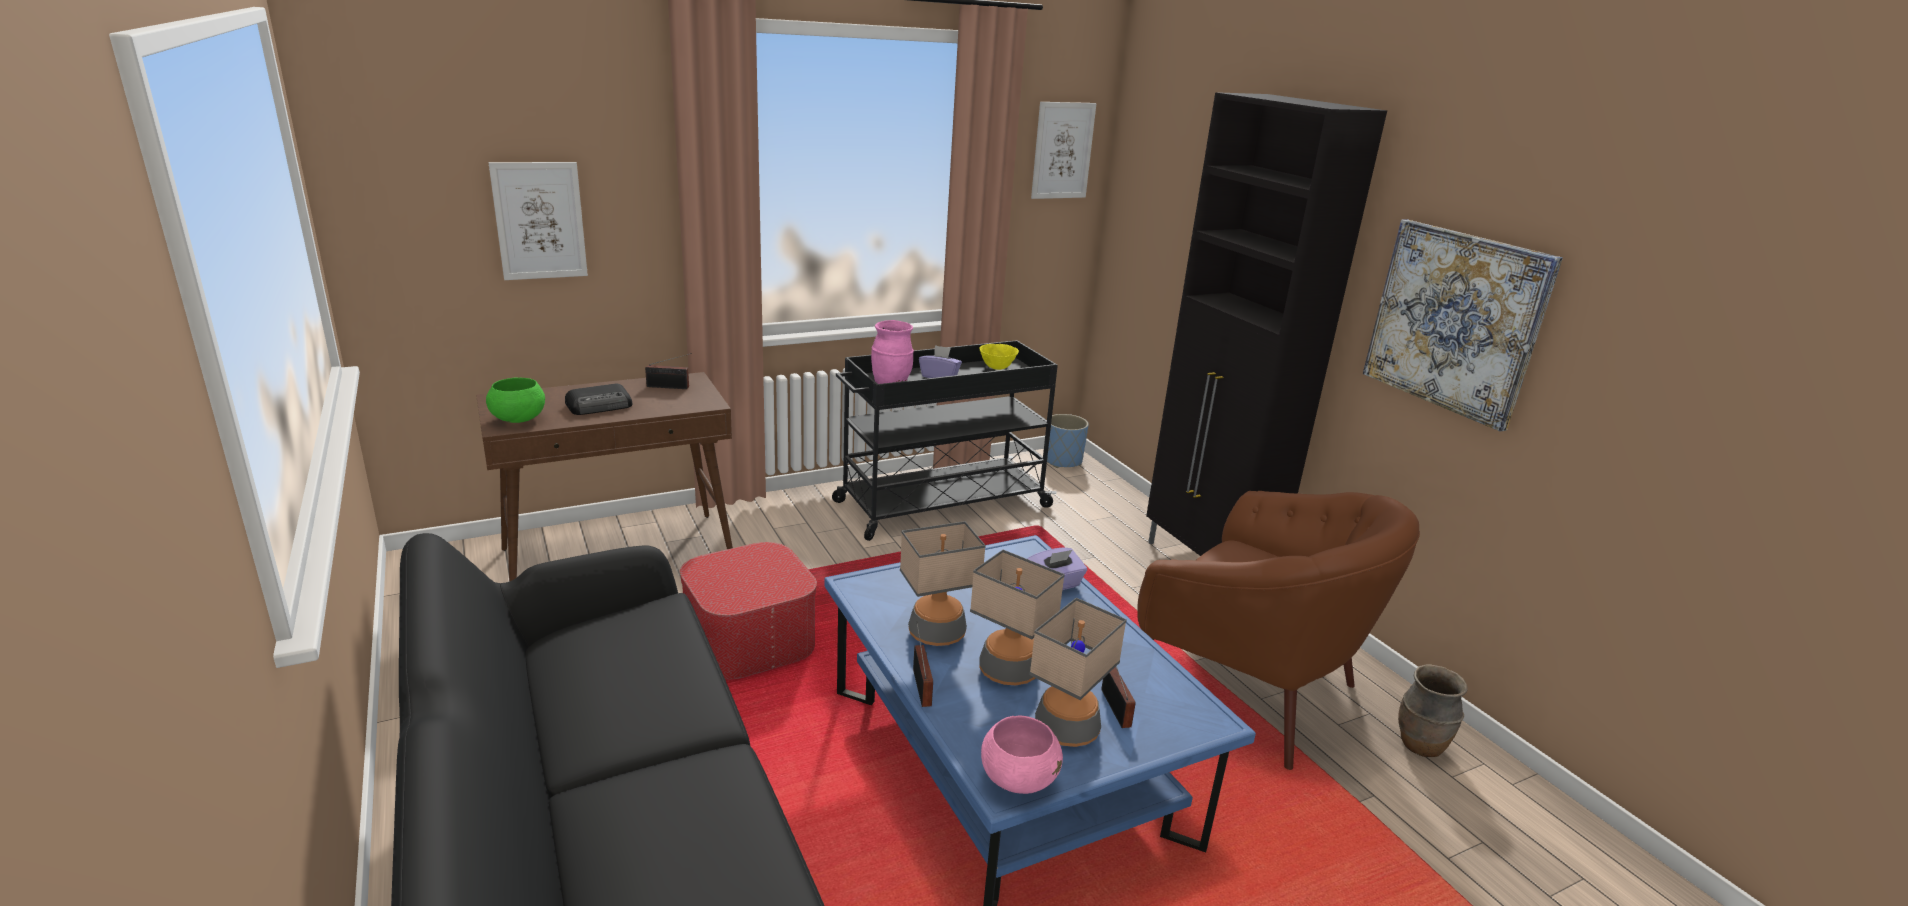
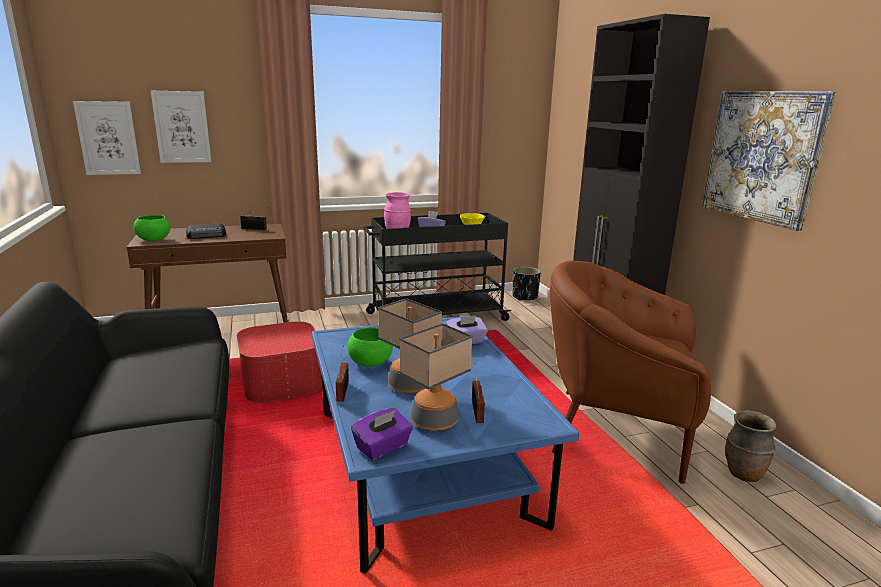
camera: 10 degrees right, 5 degrees down
table lamp [900,521,986,646] -> green bowl [347,328,393,367]
pink bowl [981,715,1063,794] -> purple tissue box [351,408,413,460]
picture [1031,102,1096,199] -> picture moved to [73,101,141,175]
blue planter [1047,414,1089,468] -> black planter [513,267,541,301]
brown armchair [1137,491,1420,770] -> brown armchair turned 150 degrees clockwise [550,261,711,484]

